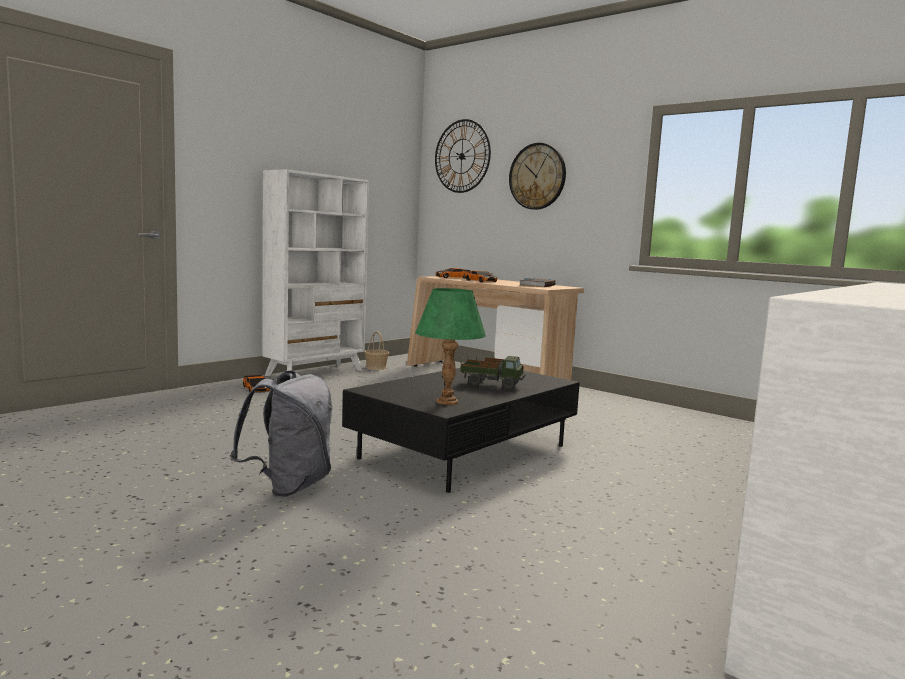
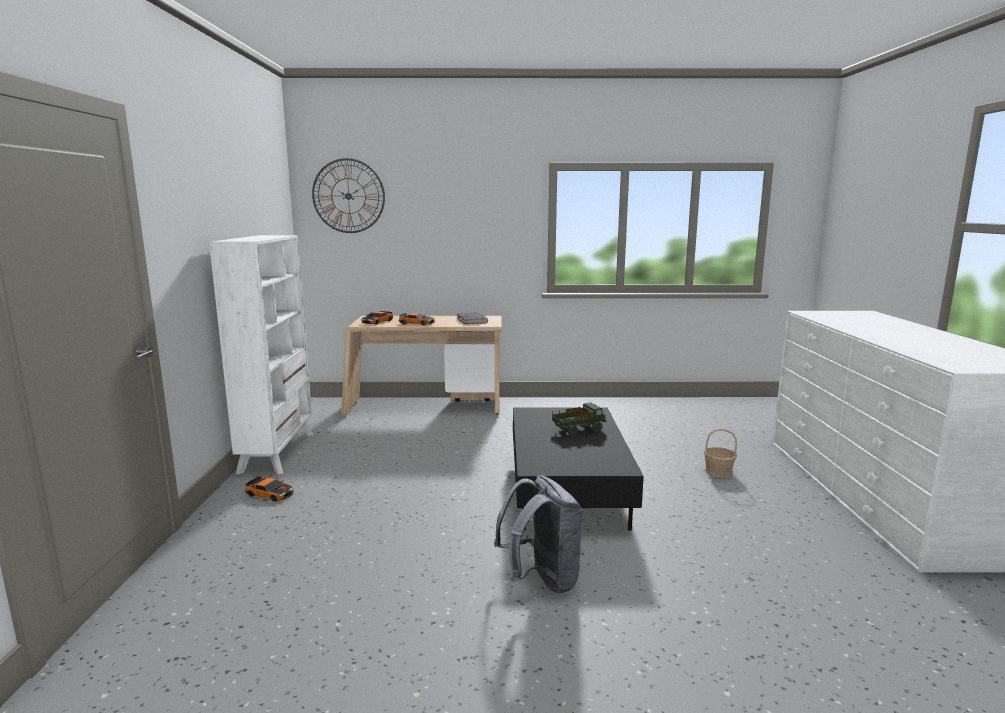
camera: 40 degrees left, 5 degrees up
basket [364,331,389,370] -> basket moved to [704,428,737,478]
green table lamp [415,288,486,405] -> none
wall clock [509,143,566,210] -> none

